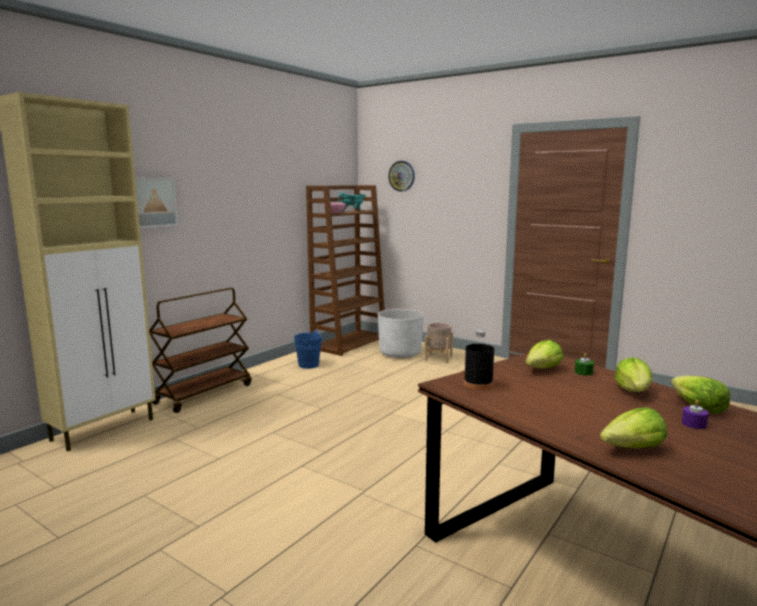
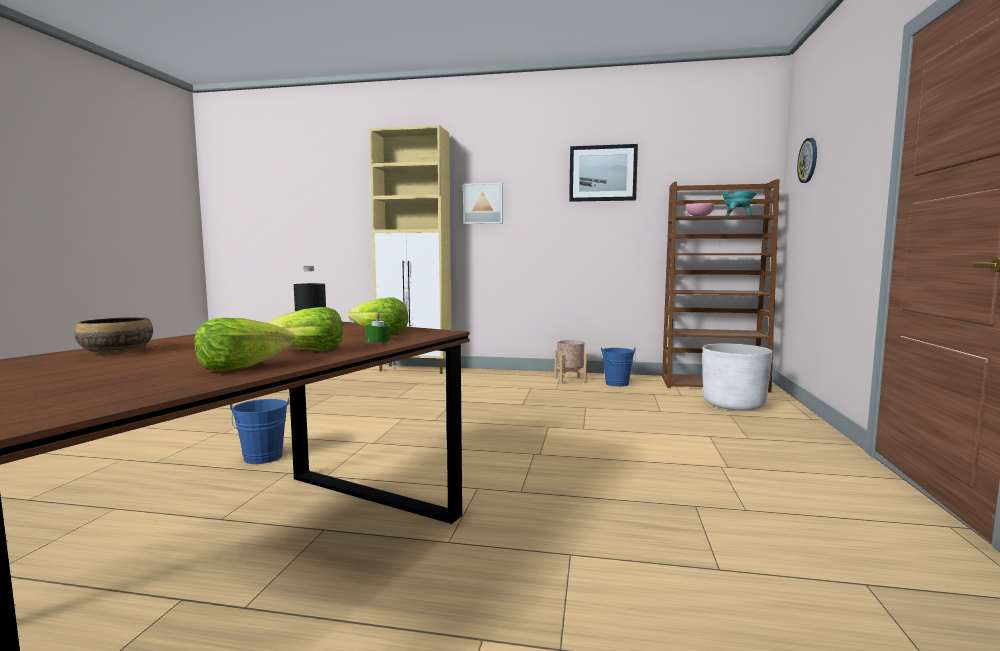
camera: 65 degrees right, 5 degrees down
brown cart [149,288,251,413] -> none
beige planter [425,323,453,363] -> beige planter moved to [554,340,587,384]
lettuce [600,408,667,448] -> bowl [75,317,153,353]
purple candle [682,399,709,429] -> none
none -> blue bucket [230,398,289,464]
none -> picture [569,144,638,202]

